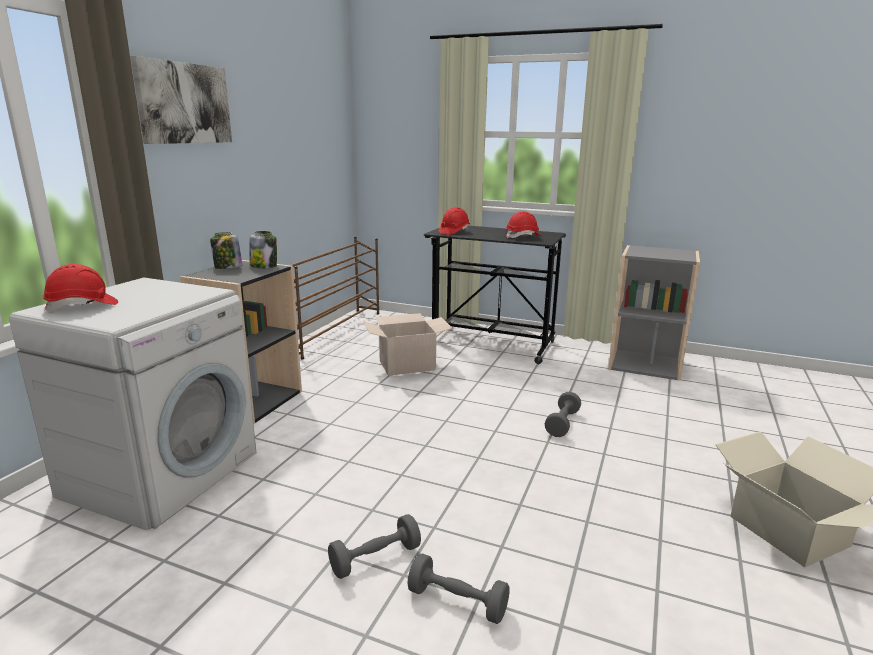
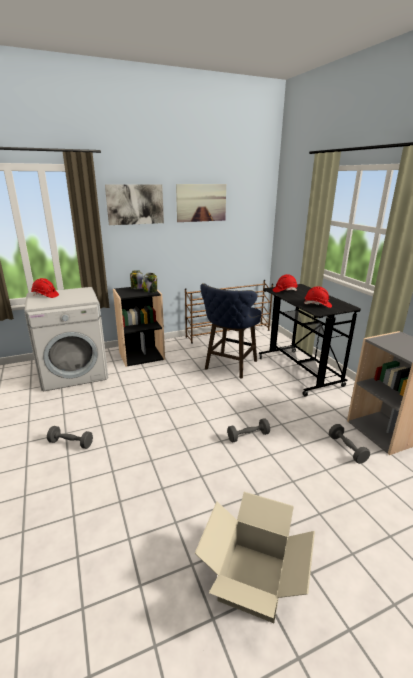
camera: 45 degrees right, 5 degrees up
cardboard box [363,313,452,376] -> blue stool [200,283,261,379]
grey dumbbell [407,553,510,624] -> grey dumbbell moved to [329,424,370,464]
none -> picture [176,184,226,222]

